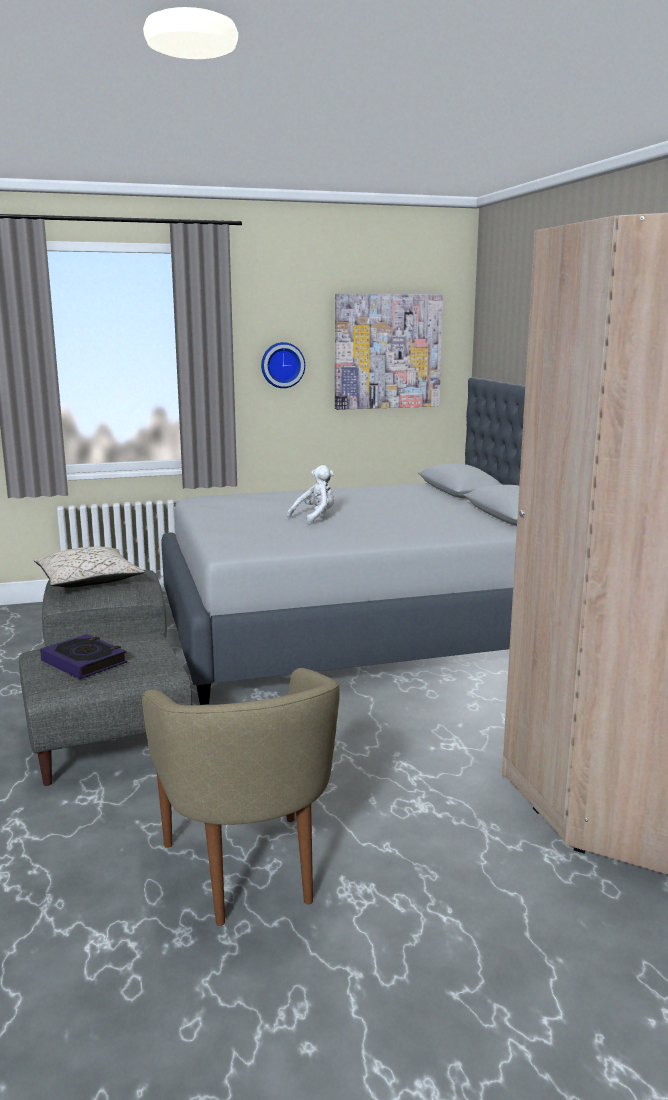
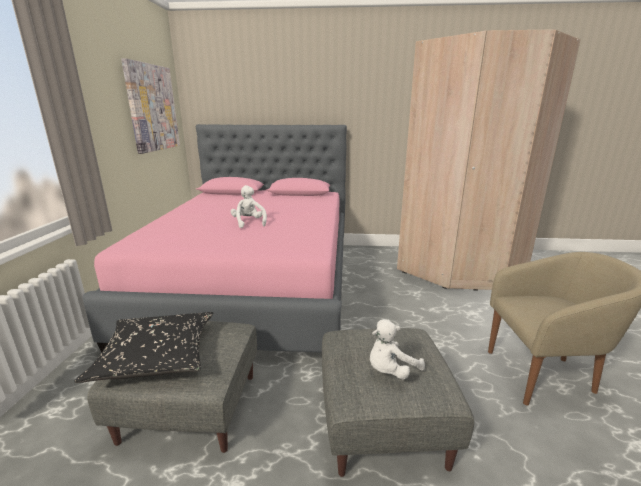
camera: 70 degrees left, 5 degrees up
beige pillow [34,547,145,588] -> black pillow [74,312,213,383]
book [40,634,127,679] -> white plush toy [370,319,425,380]
grey bed [161,377,525,705] -> pink bed [82,124,347,353]
wall clock [261,342,305,388] -> none

